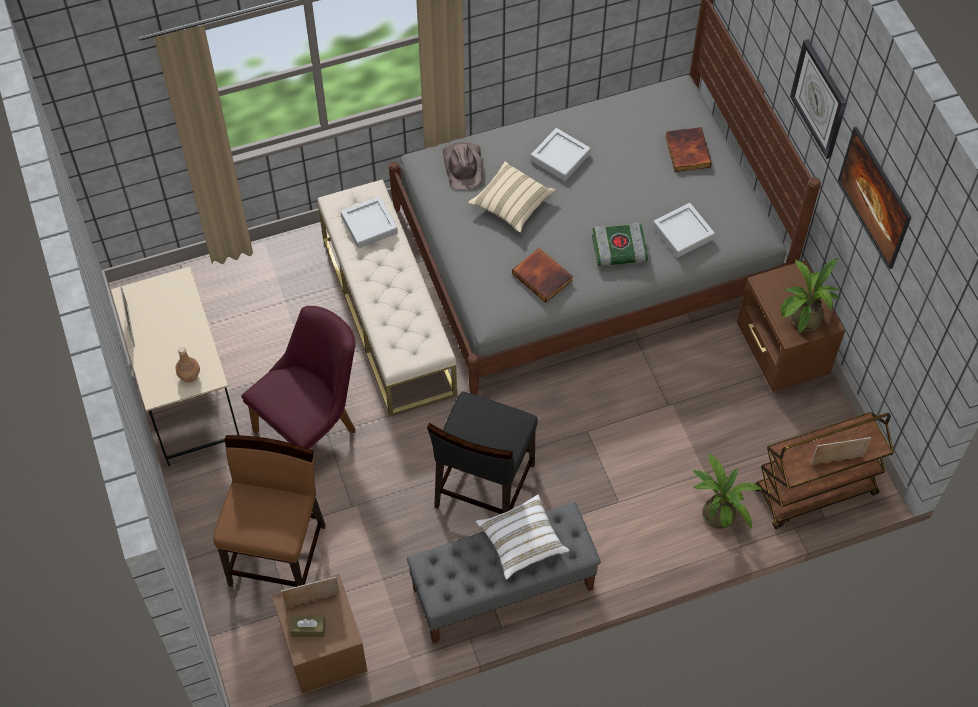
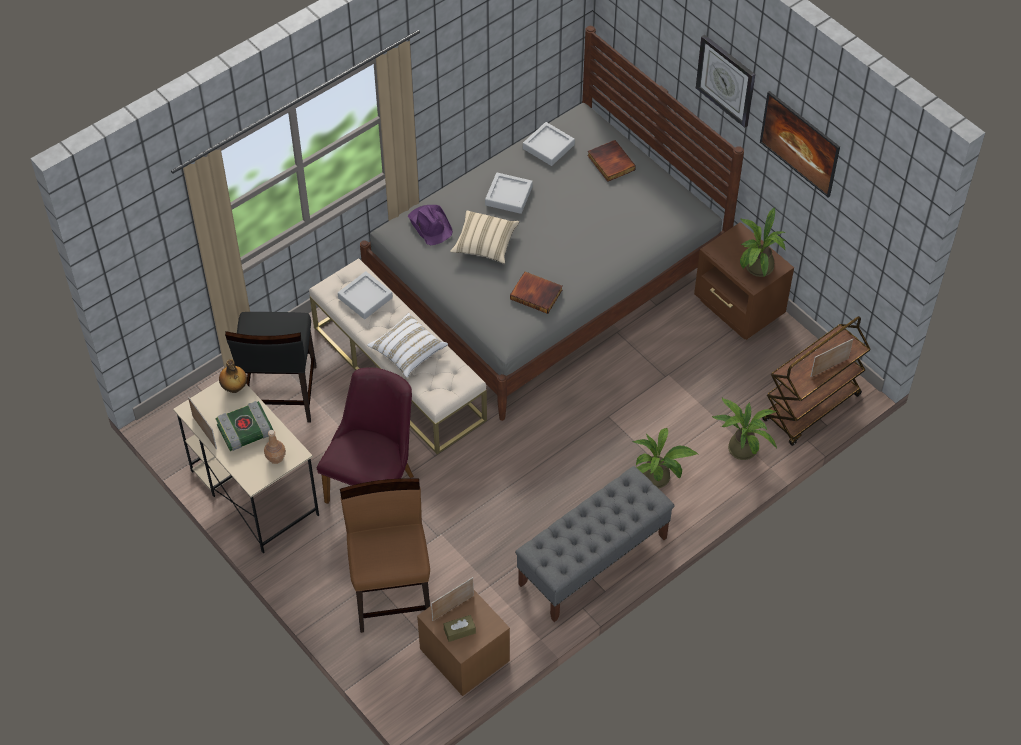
camera: 20 degrees left, 5 degrees down
black chair [427,391,537,514] -> black chair moved to [225,312,317,423]
brown hat [443,142,483,189] -> purple hat [408,205,453,245]
white pillow [476,494,570,580] -> white pillow moved to [367,313,448,378]
book [592,222,648,267] -> book moved to [215,401,273,451]
grey tray [653,203,715,258] -> grey tray moved to [523,122,575,166]
none -> bottle [219,359,247,393]
none -> potted plant [633,428,698,488]

